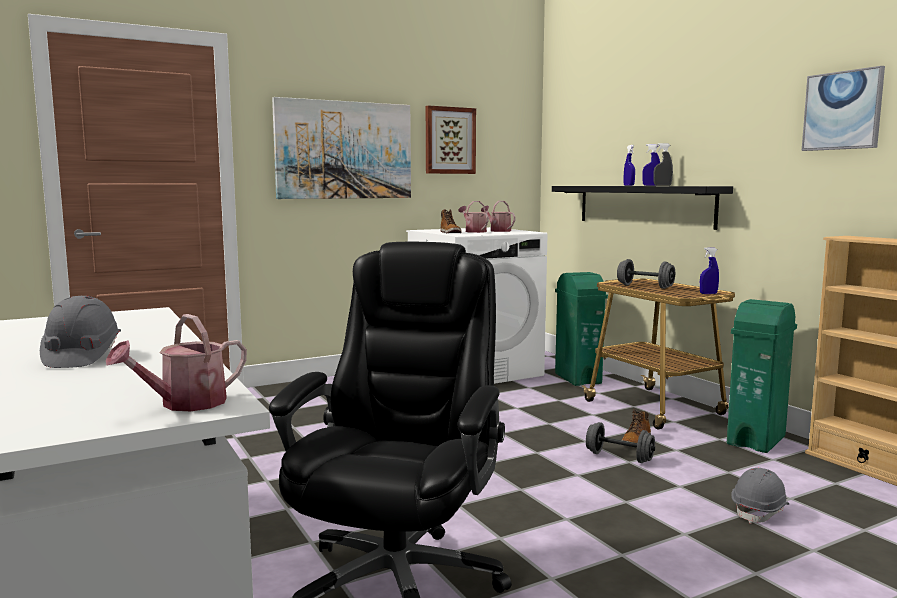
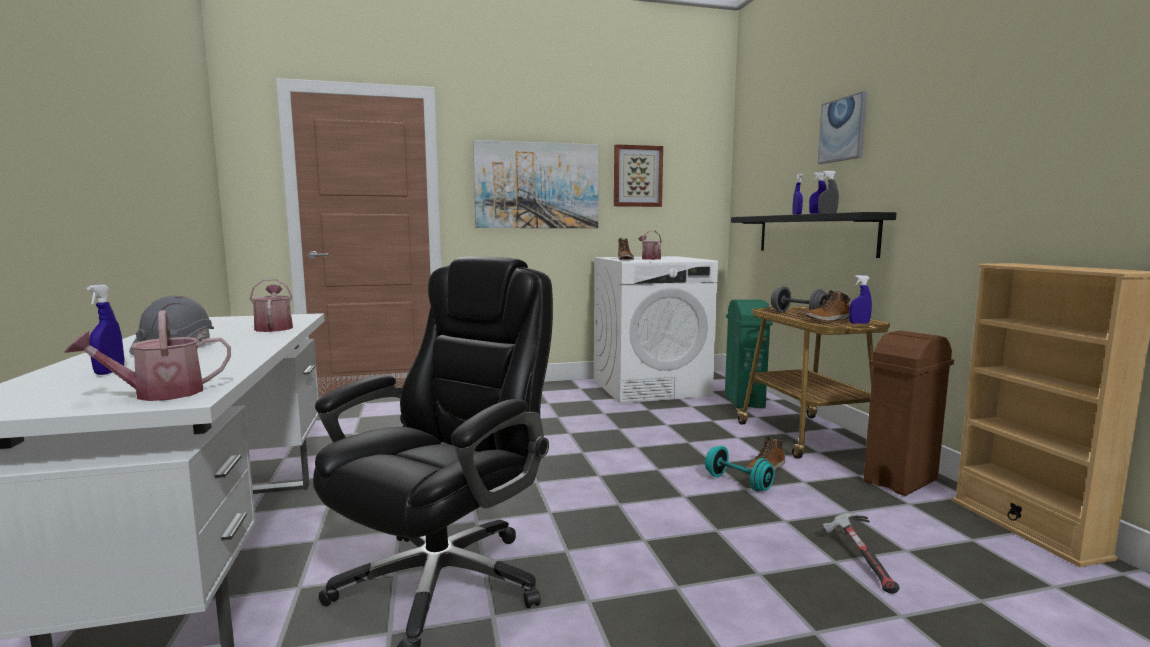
camera: 15 degrees right, 0 degrees up
watering can [481,201,516,232] -> watering can moved to [250,279,293,332]
grey dumbbell [586,422,655,463] -> turquoise dumbbell [705,446,775,492]
green trash can [727,299,797,453] -> brown trash can [864,331,954,496]
grey hard hat [731,468,789,524] -> hammer [822,513,900,594]
picture [802,66,885,151] -> picture moved to [818,91,867,164]
none -> blue spray bottle [87,284,124,375]
none -> boot [805,290,850,321]

